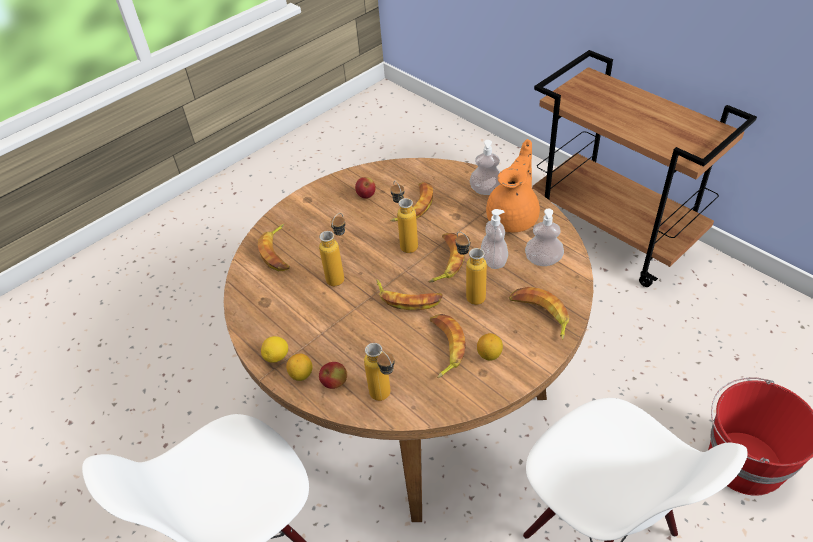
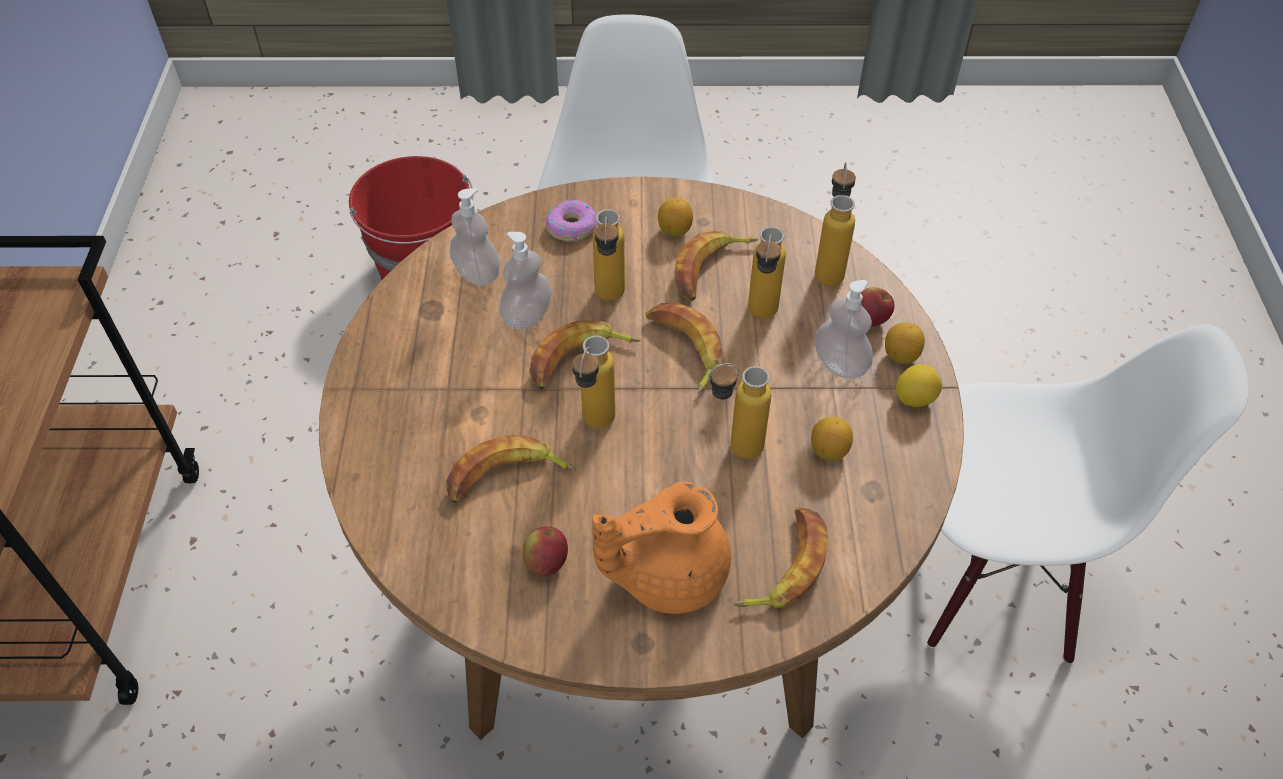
camera: 140 degrees left, 5 degrees up
soap dispenser [470,140,501,195] -> soap dispenser moved to [815,280,873,379]
orange teapot [486,139,540,232] -> orange teapot moved to [592,482,731,614]
banana [509,287,569,340] -> donut [546,199,598,242]
none -> bottle [748,227,786,318]
none -> lemon [811,417,853,461]

